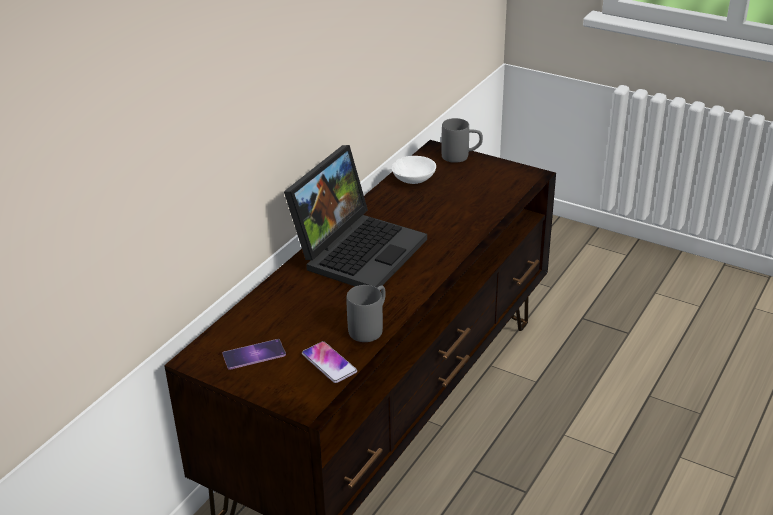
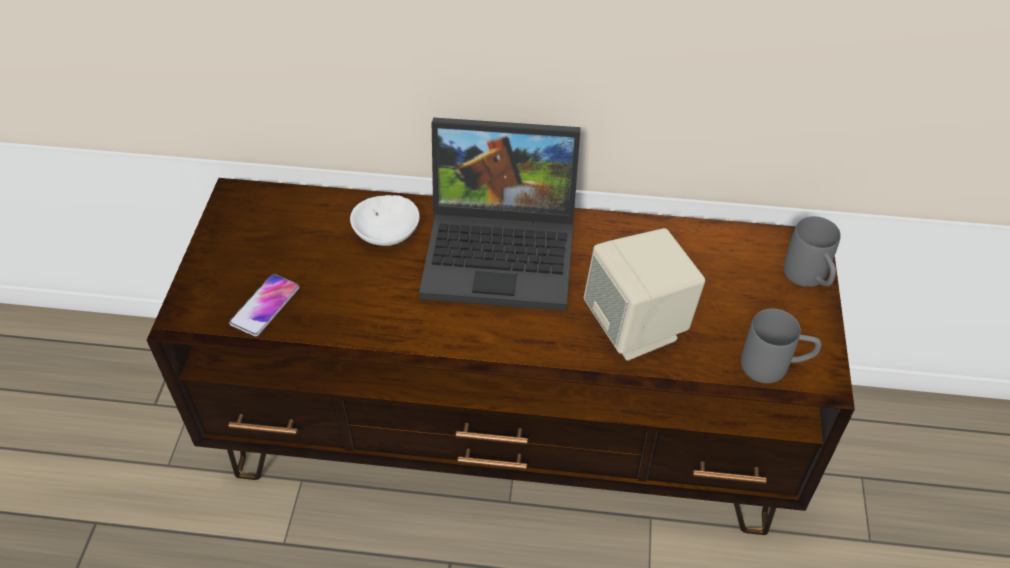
camera: 65 degrees right, 15 degrees up
phone [223,339,286,370] -> none
grey mug [347,285,386,342] -> grey mug moved to [741,309,821,383]
white bowl [391,156,436,184] -> white bowl moved to [350,195,420,246]
none -> beige speaker [584,228,705,361]

